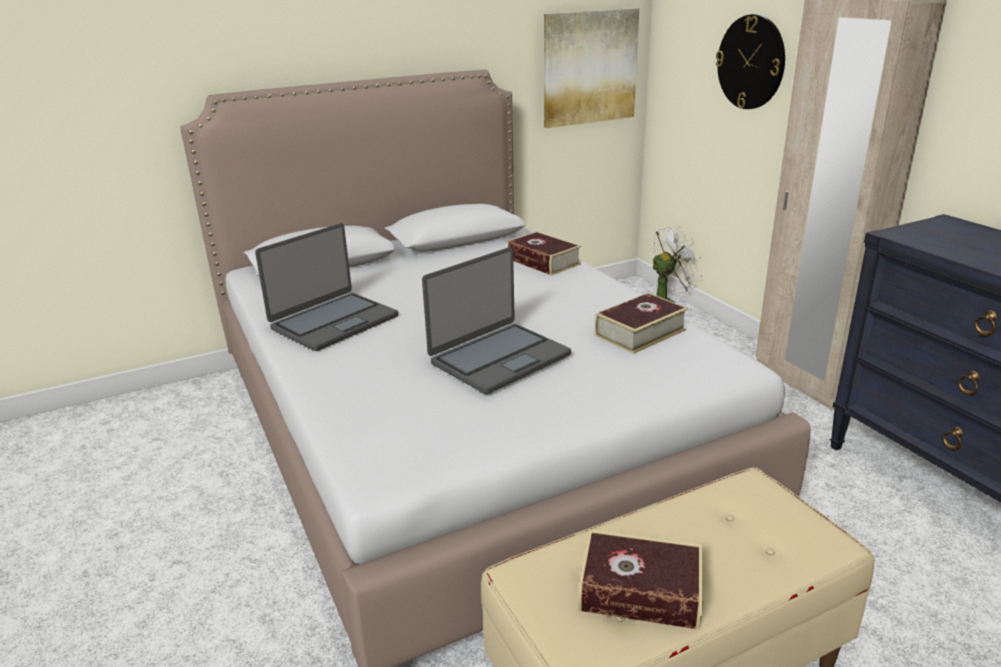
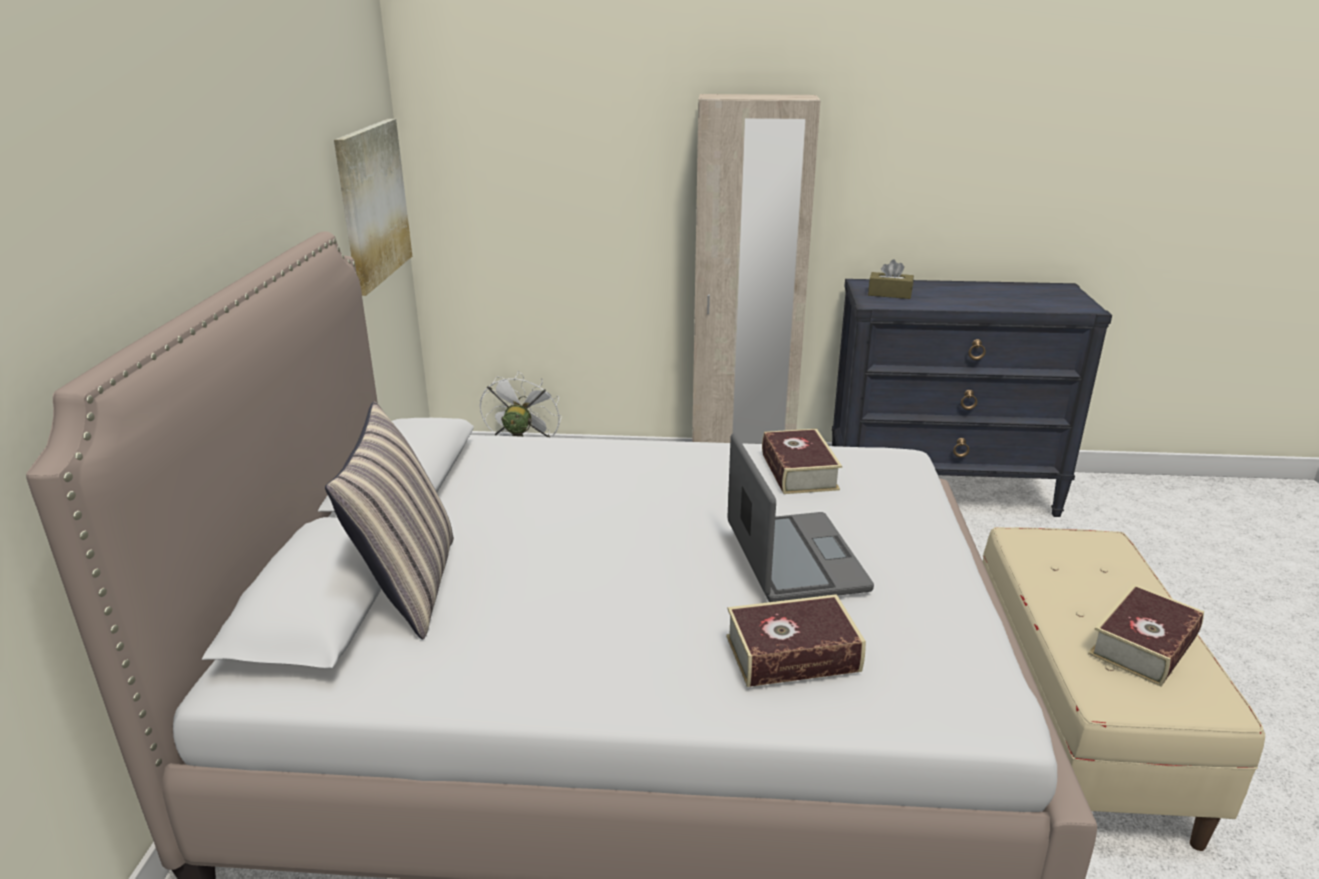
camera: 60 degrees left, 0 degrees up
laptop [255,223,398,351] -> none
book [507,231,581,276] -> book moved to [726,594,866,687]
wall clock [716,14,785,109] -> none
none -> pillow [325,401,454,640]
none -> brown tissue box [868,260,914,299]

